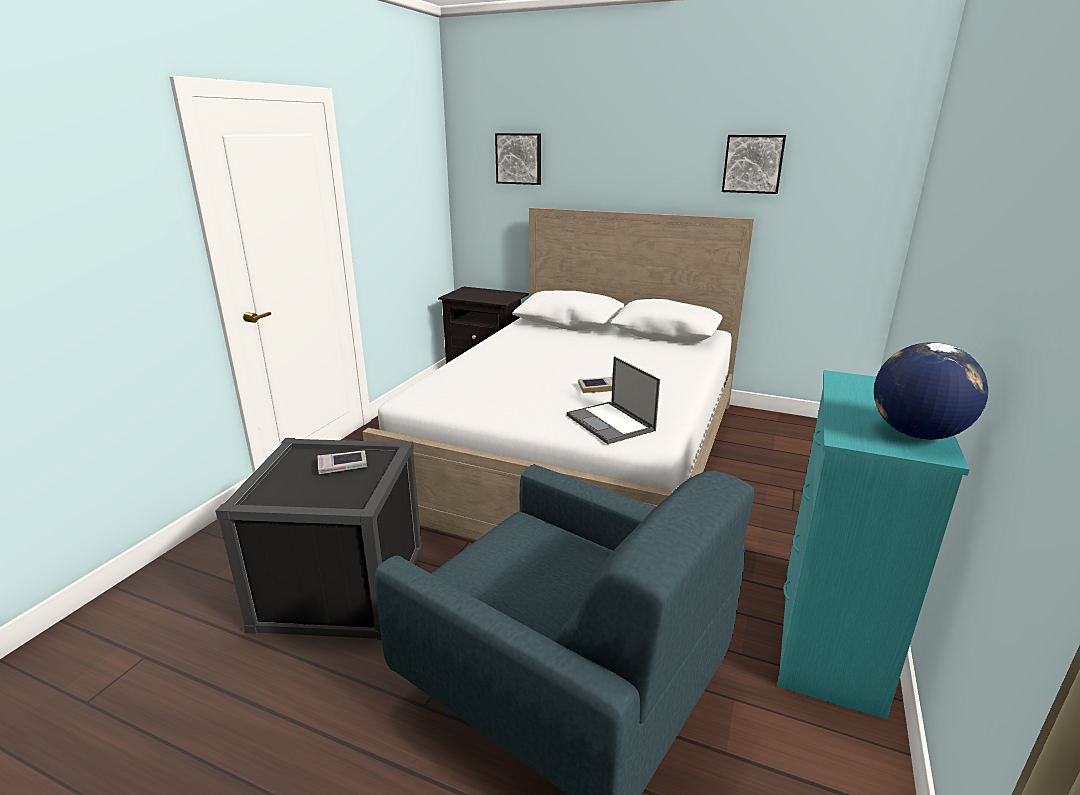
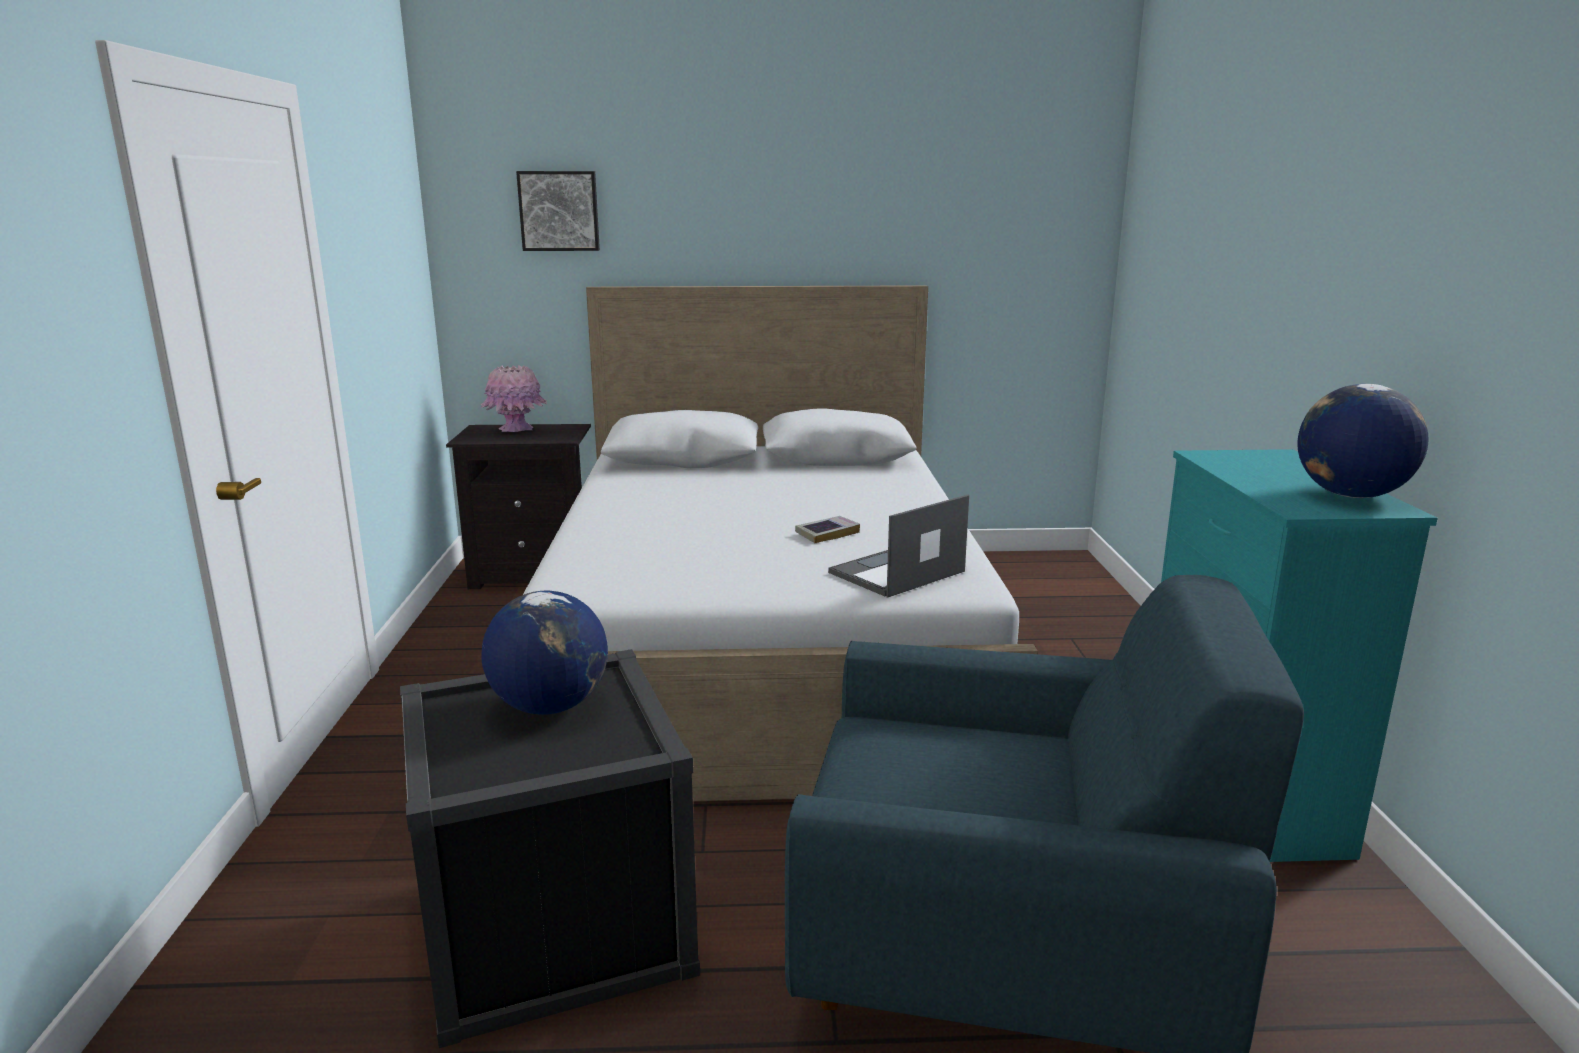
camera: 25 degrees left, 5 degrees down
book [318,450,367,474] -> globe [481,591,608,715]
laptop [567,356,660,444] -> laptop turned 105 degrees clockwise [828,495,969,598]
picture [722,135,786,194] -> none
none -> pink vase [481,365,547,432]

